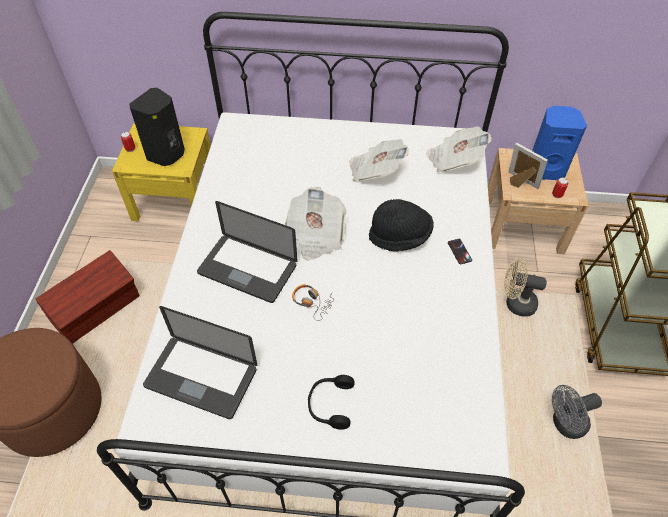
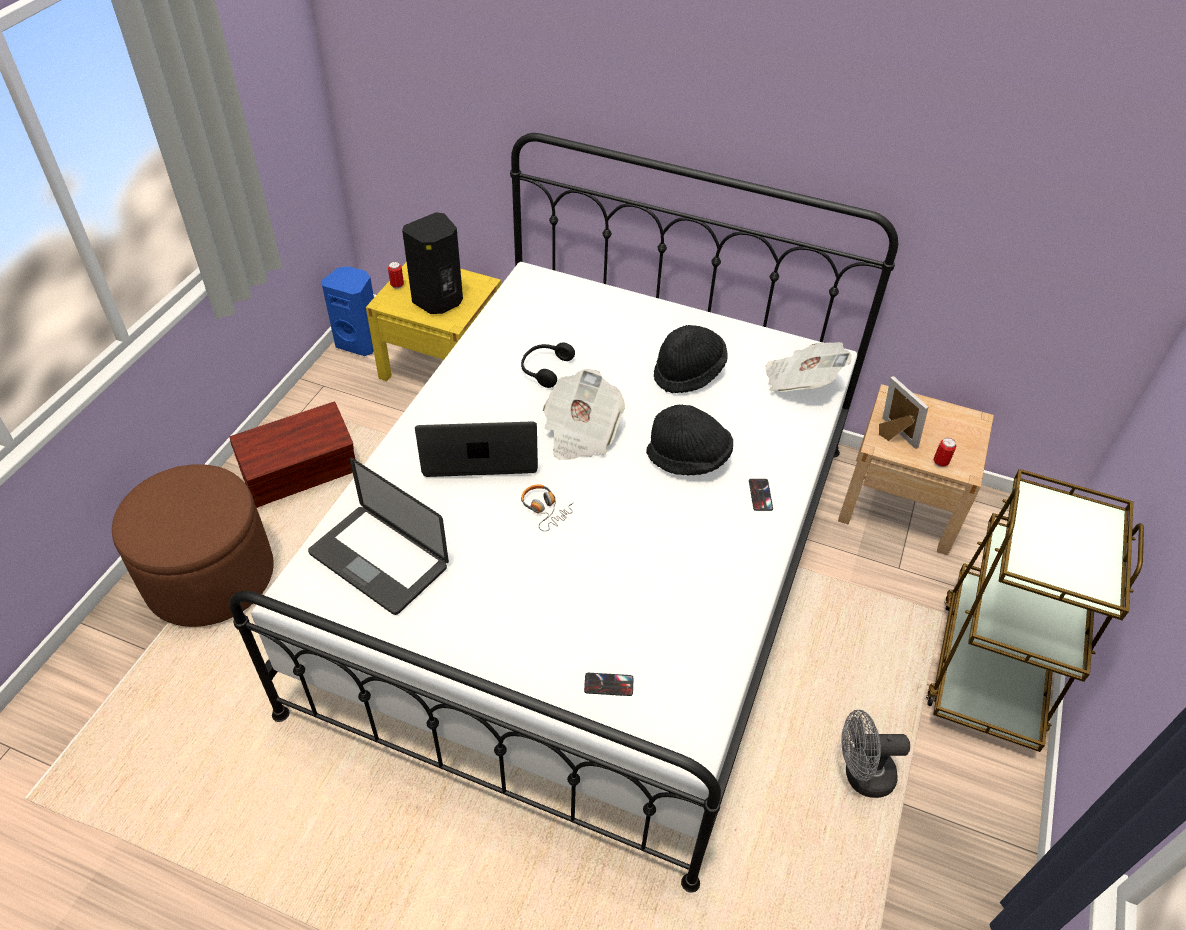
camera: 15 degrees right, 5 degrees down
laptop [197,201,297,303] -> laptop turned 135 degrees clockwise [415,421,538,477]
black headphones [308,375,355,430] -> black headphones moved to [521,343,575,388]
newspaper [349,139,409,181] -> black hat [654,325,728,393]
beige fan [504,258,547,317] -> none
blue speaker [532,106,587,180] -> blue speaker moved to [321,266,374,356]
none -> phone [584,673,633,696]

